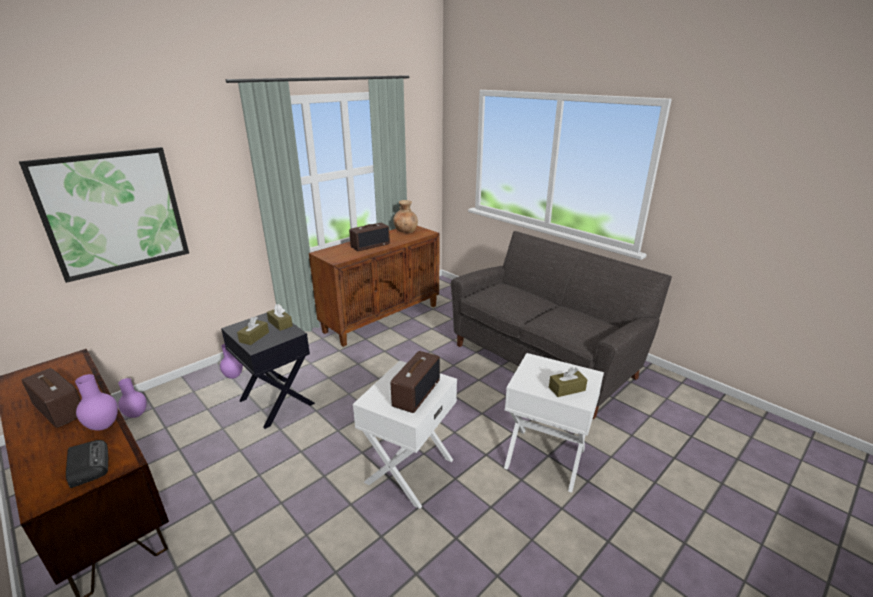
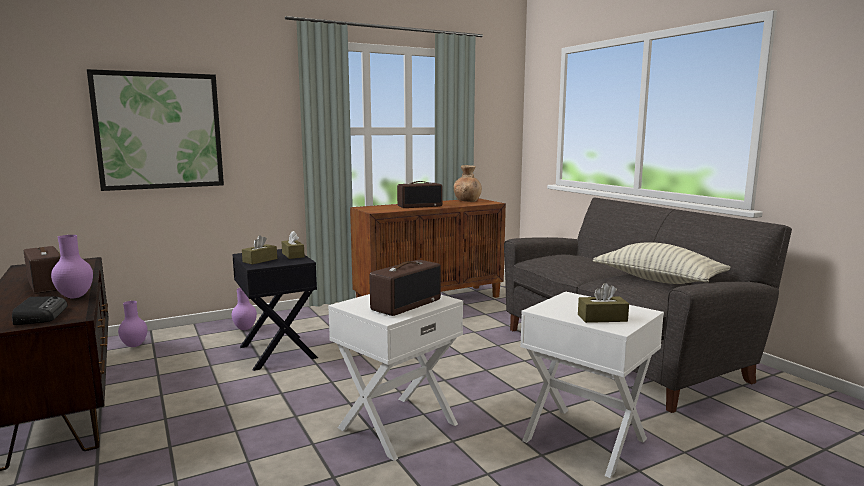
camera: 15 degrees right, 15 degrees down
none -> pillow [593,242,731,284]

